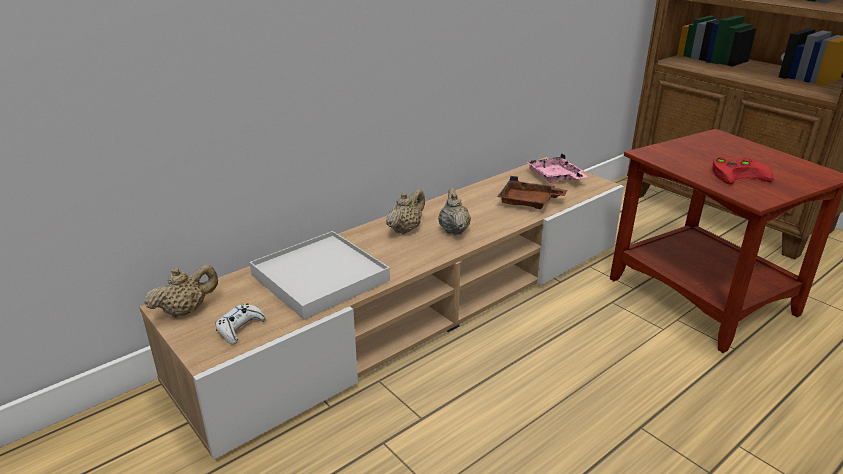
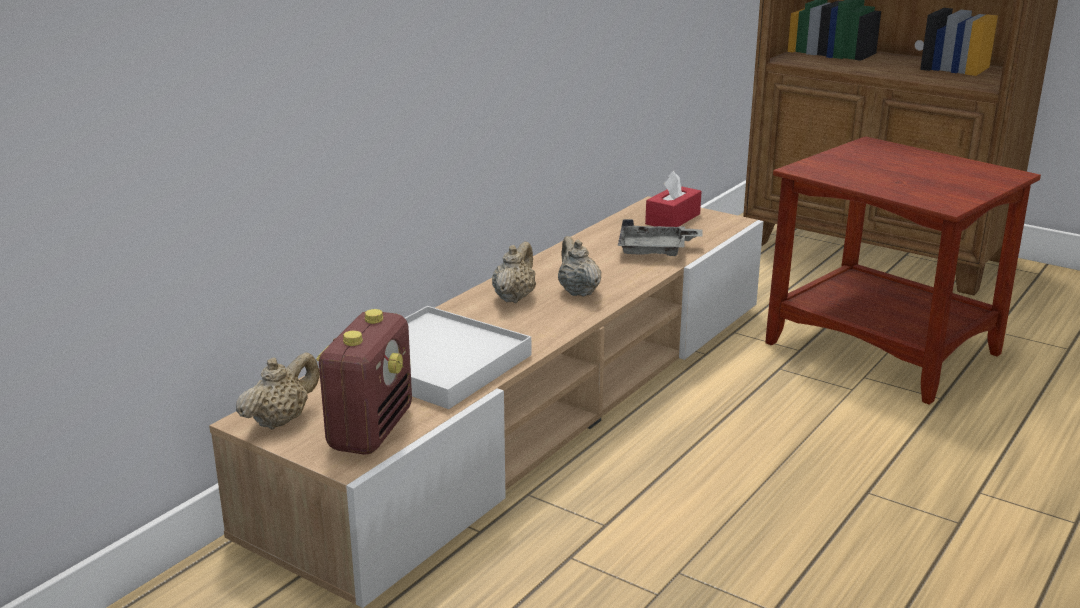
camera: 15 degrees left, 5 degrees down
white game controller [215,303,266,345] -> radio [316,309,412,455]
brown tray [497,176,568,209] -> grey tray [618,219,703,256]
pink tray [525,153,588,183] -> red tissue box [645,171,702,227]
red game controller [712,157,774,185] -> none

